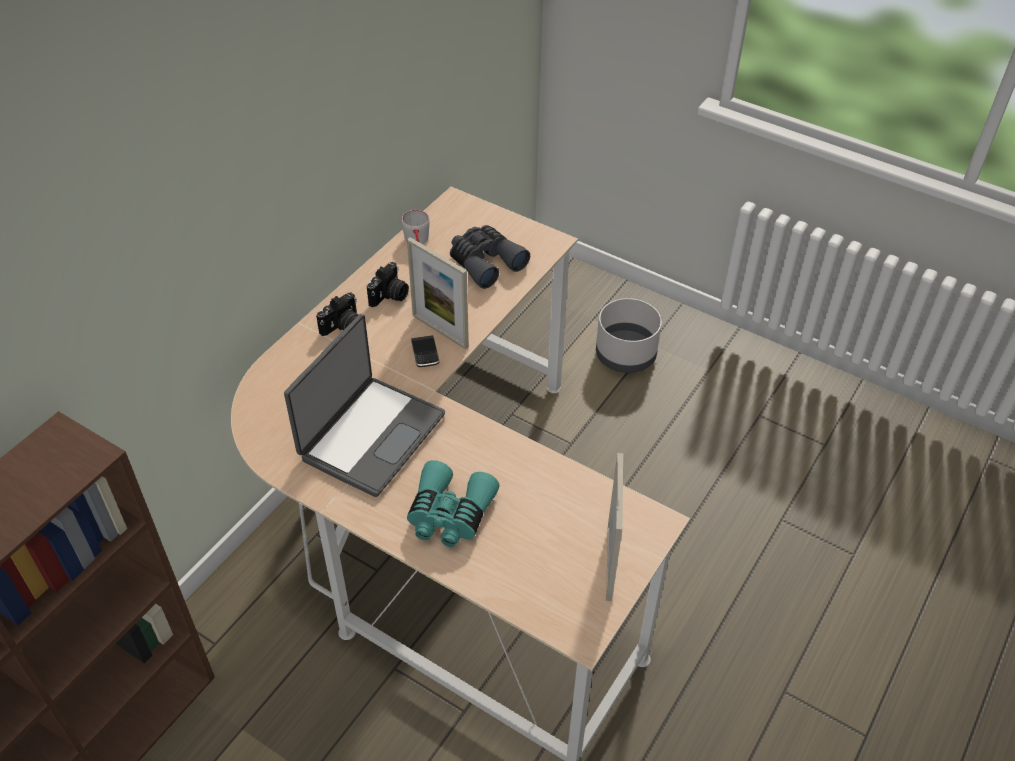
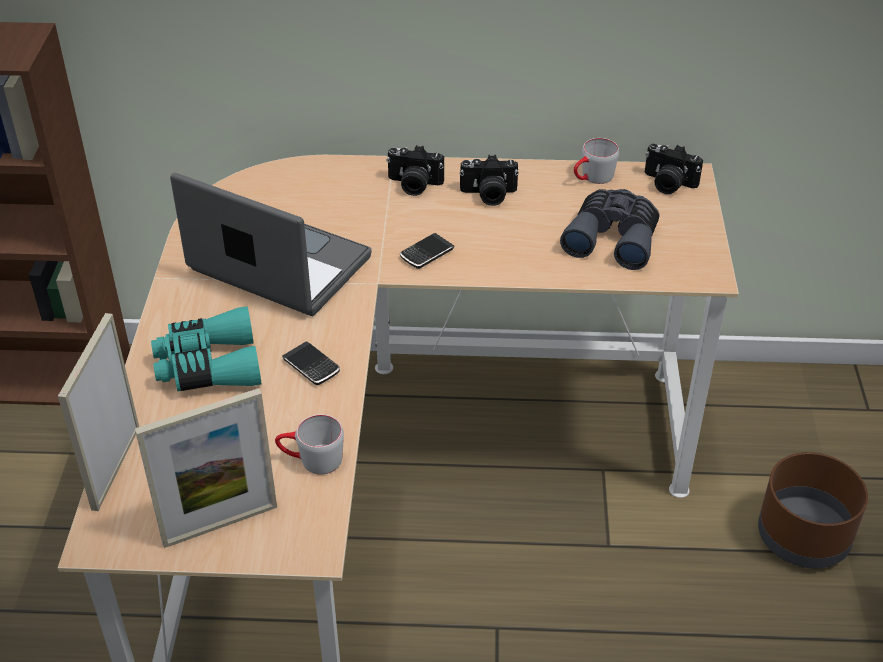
camera: 60 degrees right, 5 degrees down
laptop [284,314,445,497] -> laptop turned 150 degrees counterclockwise [170,173,372,316]
picture frame [407,237,469,349] -> picture frame moved to [58,313,139,511]
grey planter [596,298,662,373] -> brown planter [758,452,868,568]
none -> grey mug [275,414,344,475]
none -> phone [282,341,340,385]
none -> camera [645,144,703,194]

